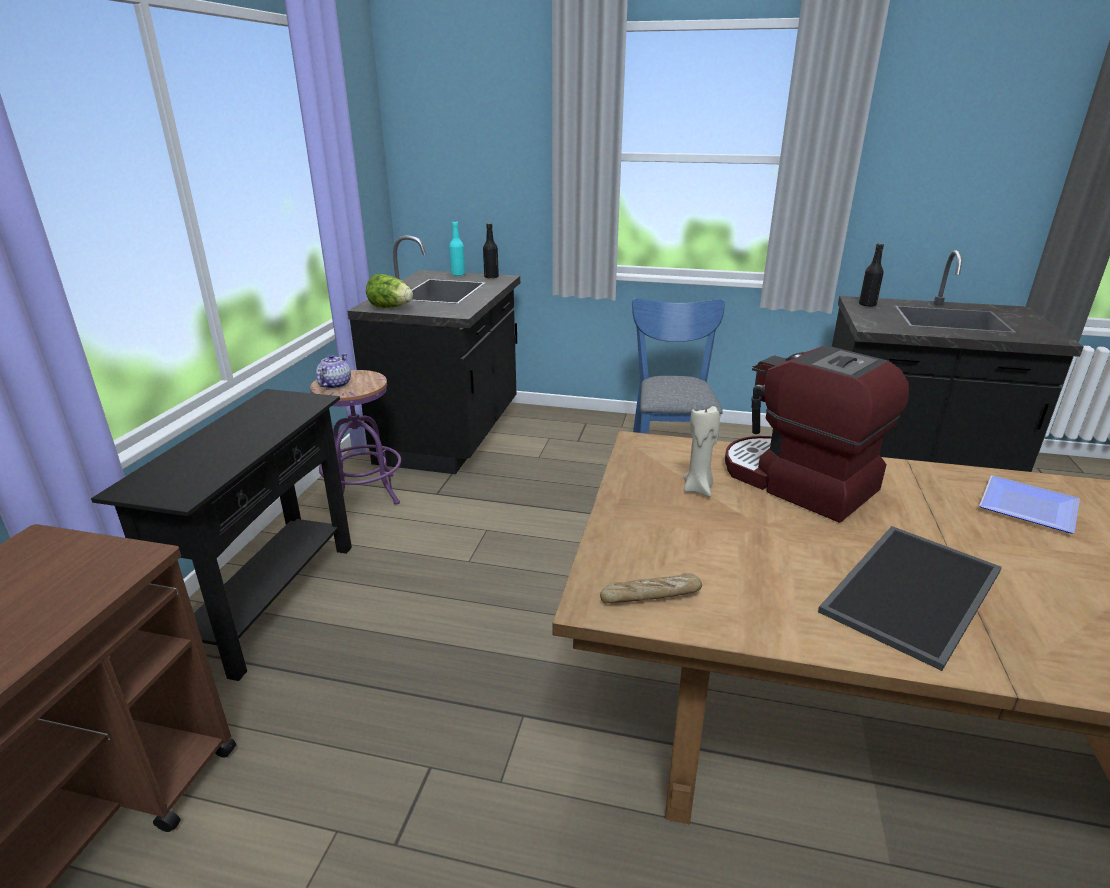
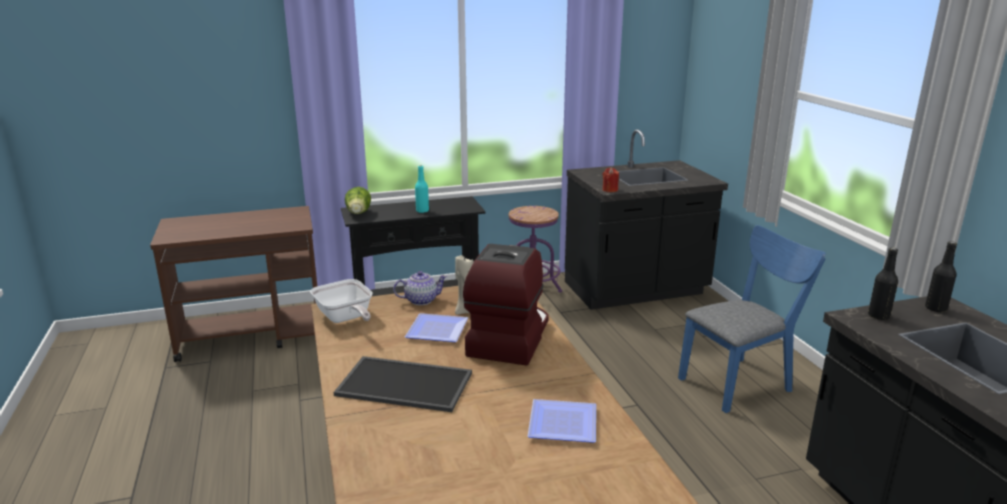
camera: 60 degrees right, 5 degrees down
teapot [316,353,351,389] -> teapot moved to [393,271,447,305]
lettuce [366,274,413,308] -> lettuce moved to [345,187,371,214]
turquoise bottle [449,221,465,276] -> turquoise bottle moved to [415,166,429,213]
black bottle [483,223,499,279] -> black bottle moved to [868,247,898,320]
bread [600,573,702,603] -> frying pan [310,279,373,323]
none -> plate [405,313,468,342]
none -> red candle [603,168,619,192]

